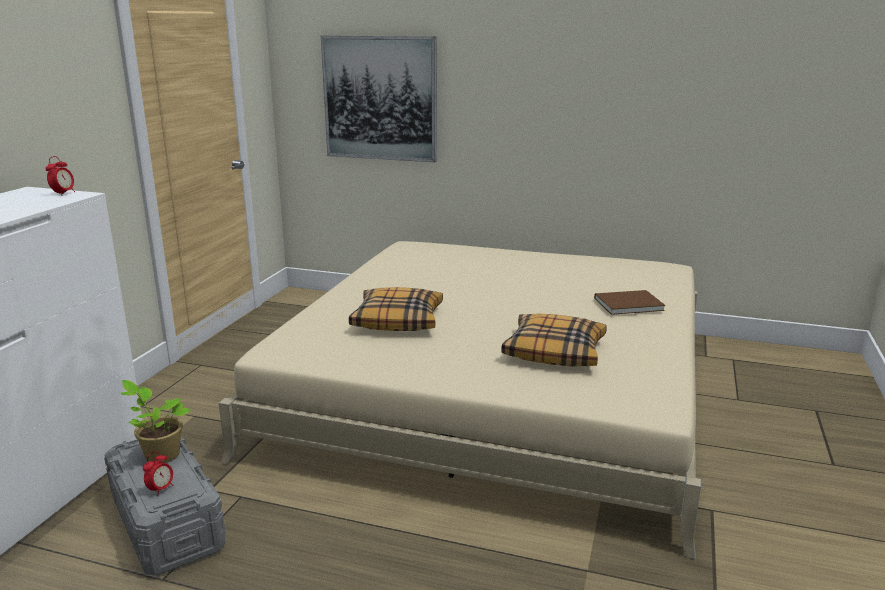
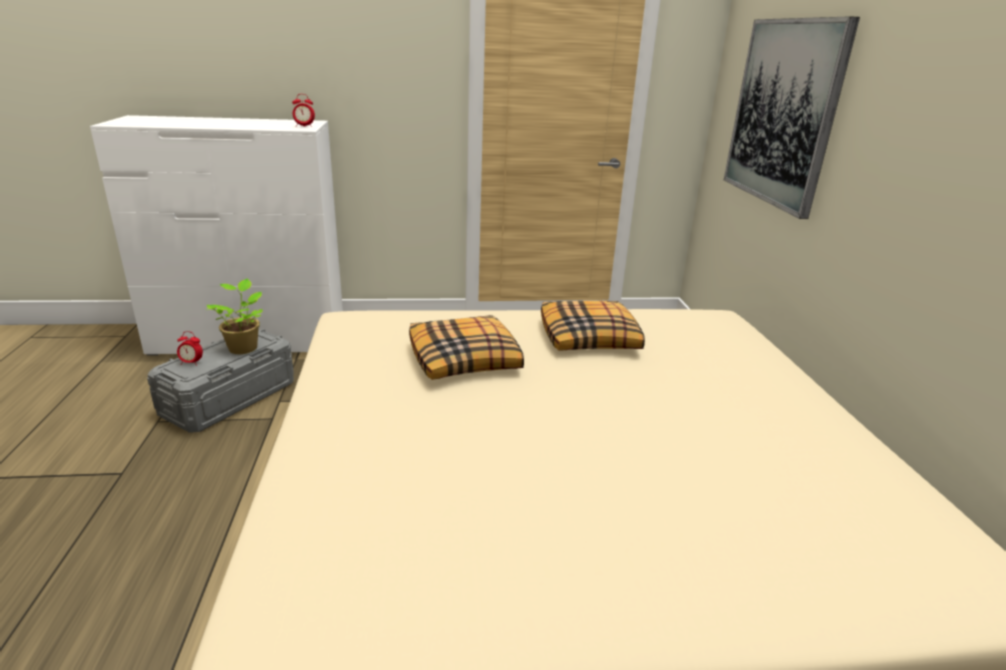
camera: 65 degrees right, 5 degrees up
pillow [501,313,607,367] -> pillow moved to [541,301,645,350]
brown book [594,290,665,315] -> none

